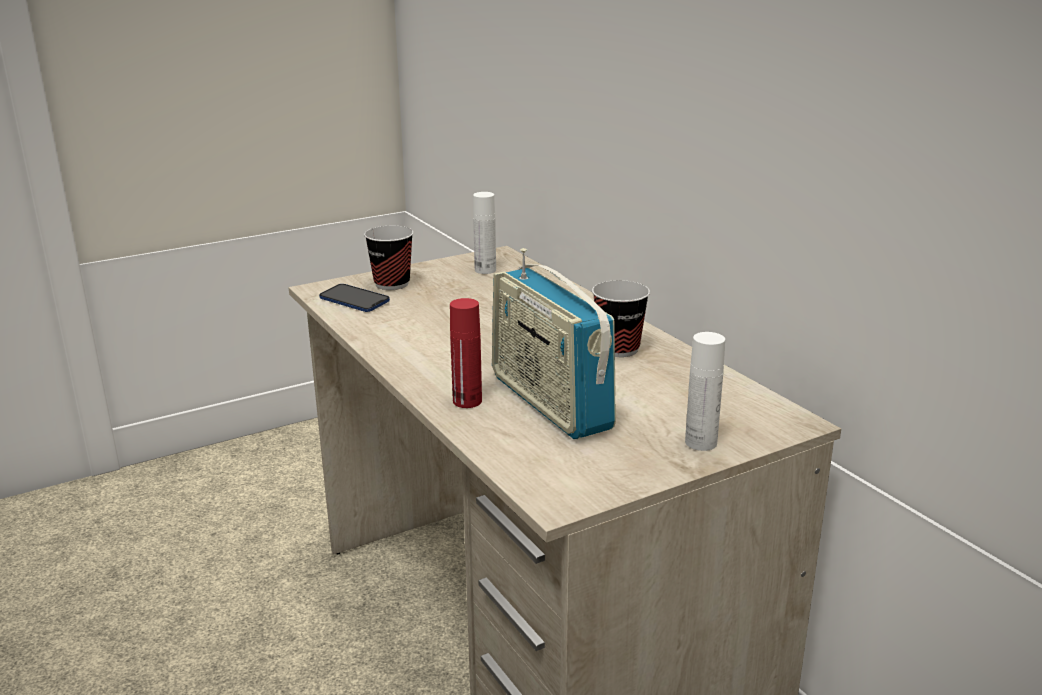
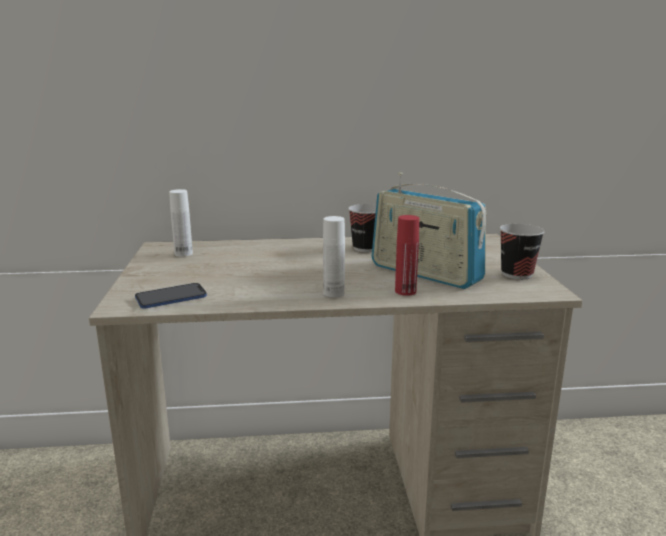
camera: 65 degrees left, 5 degrees down
cup [364,226,414,290] -> cup moved to [500,224,545,279]
radio [492,248,616,439] -> radio turned 45 degrees clockwise [372,172,487,289]
white bottle [685,332,725,451] -> white bottle moved to [323,216,345,297]

